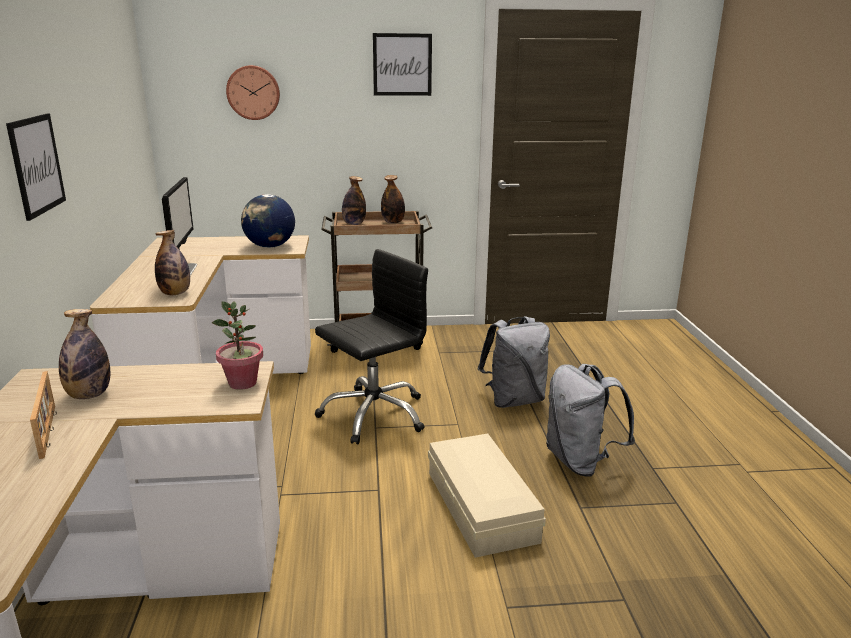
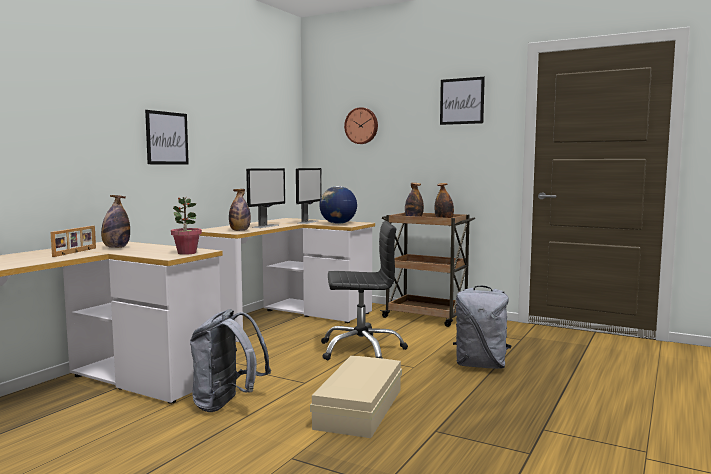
camera: 35 degrees right, 15 degrees down
grey backpack [546,364,635,477] -> grey backpack moved to [190,309,271,412]
none -> monitor [296,168,322,224]

